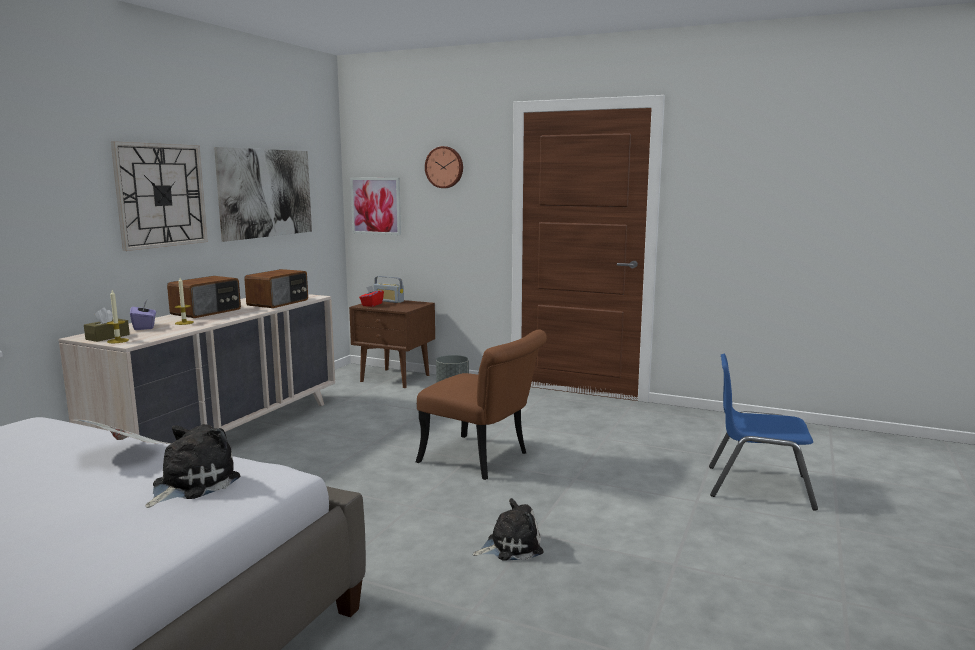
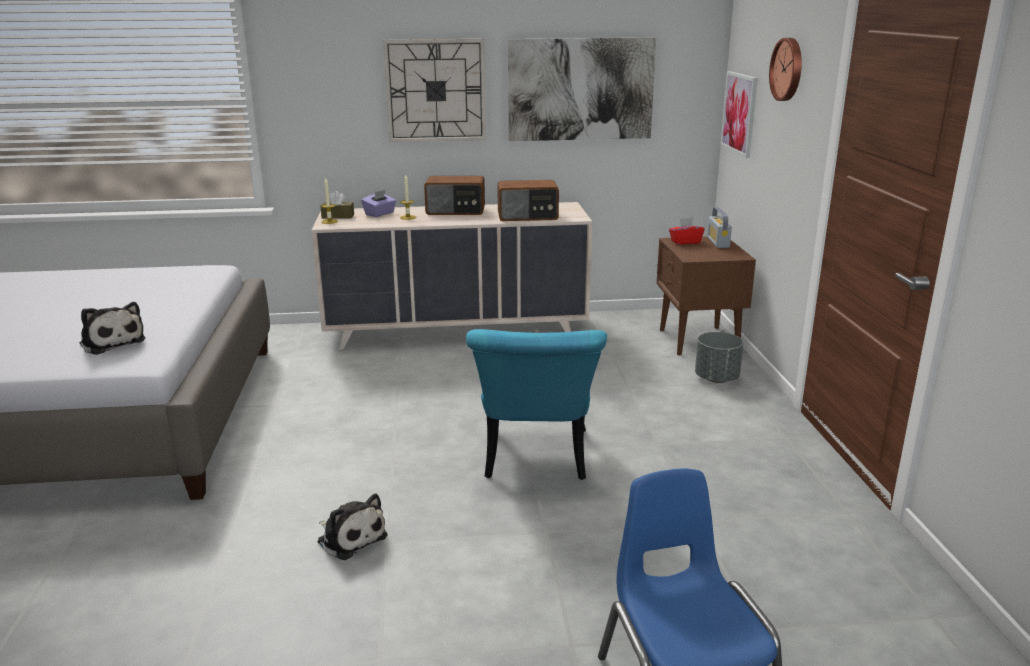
camera: 60 degrees right, 10 degrees up
newspaper [75,419,171,444] -> none
plush toy [145,424,240,508] -> plush toy turned 45 degrees clockwise [80,302,146,355]
brown chair [416,329,547,480] -> turquoise chair [466,329,607,480]

